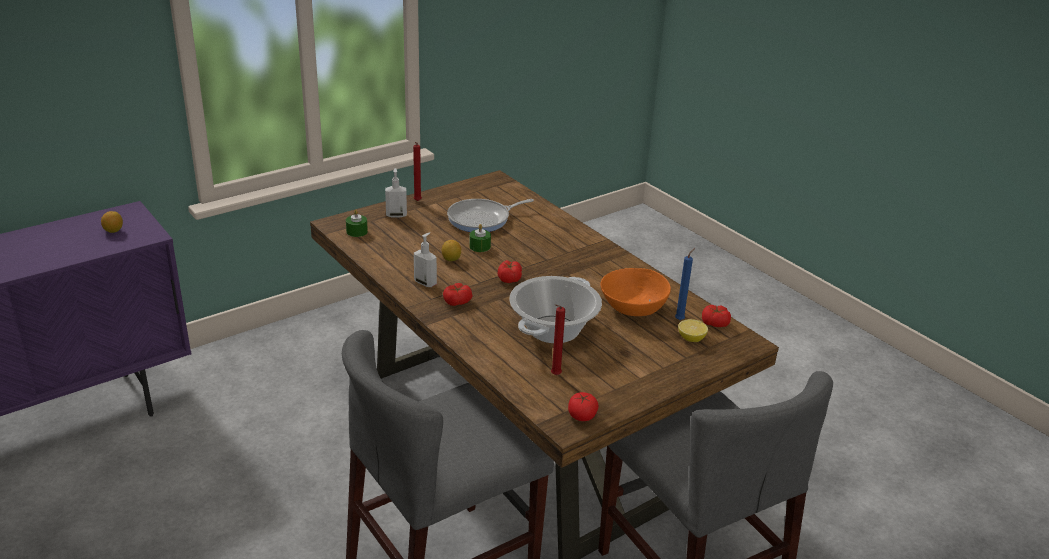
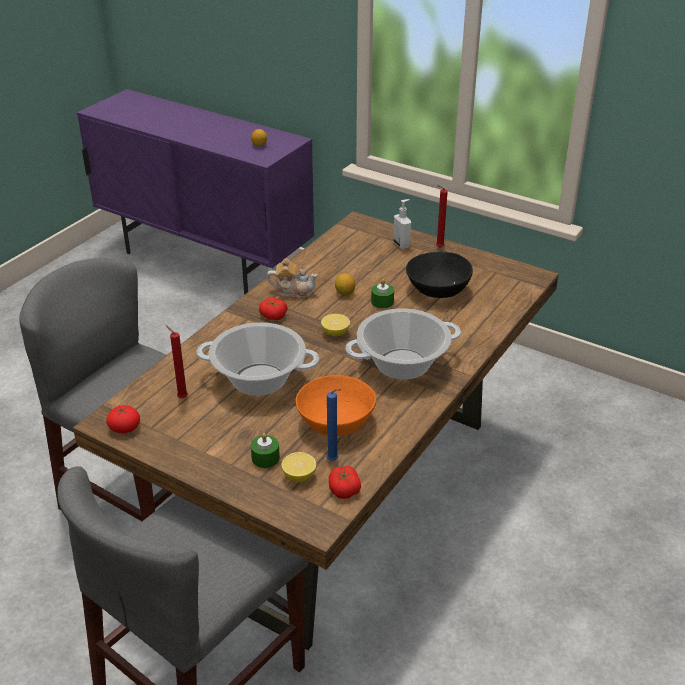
camera: 70 degrees right, 5 degrees up
green candle [346,209,368,237] -> green candle moved to [251,433,280,468]
soap dispenser [414,232,437,287] -> teapot [267,258,318,298]
frying pan [447,199,534,232] -> black bowl [406,252,473,298]
tomato [498,260,522,283] -> lemon [321,314,350,336]
none -> cooking pot [345,308,461,380]

